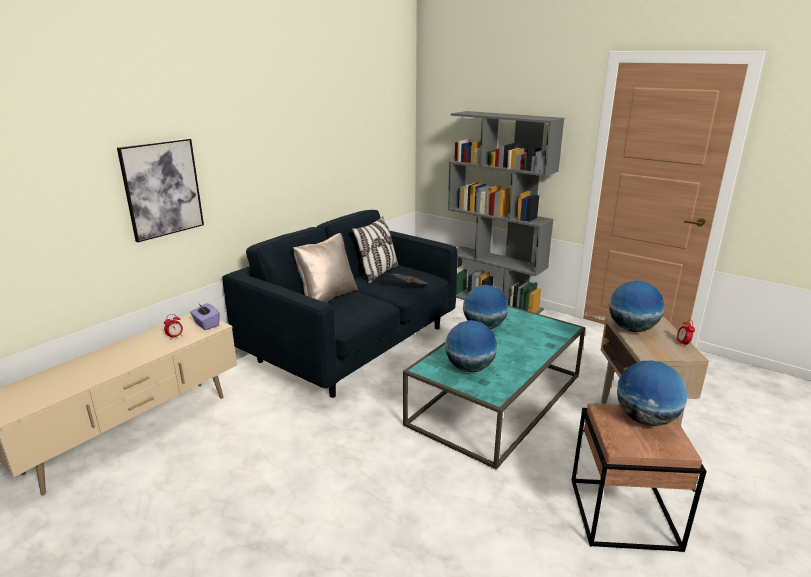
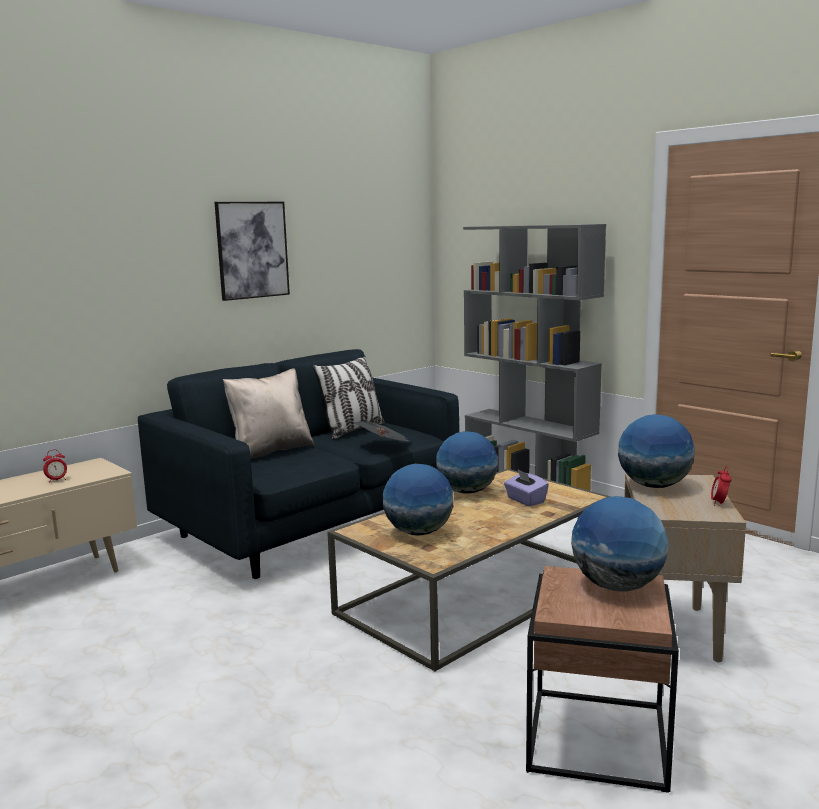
camera: 10 degrees right, 10 degrees down
picture [117,138,204,242] -> picture moved to [214,202,290,301]
purple tissue box [190,303,220,330] -> purple tissue box moved to [504,470,549,507]
turquoise coffee table [403,306,585,470] -> brown coffee table [327,469,611,672]

